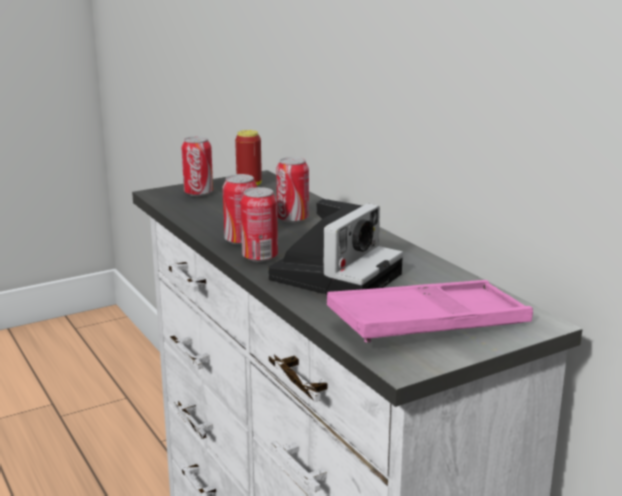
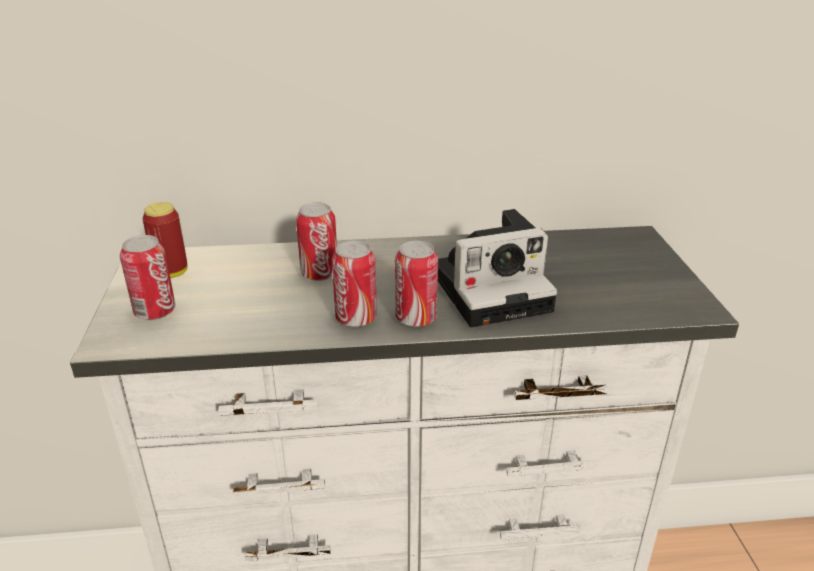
camera: 65 degrees left, 10 degrees up
camera [268,199,403,294] -> camera turned 105 degrees clockwise [438,209,557,327]
pink tray [327,280,533,343] -> none

